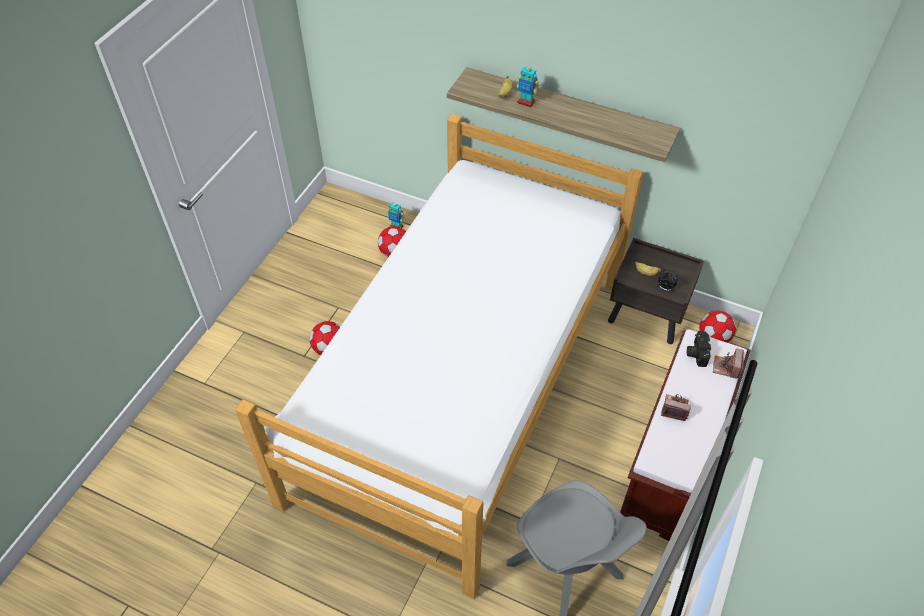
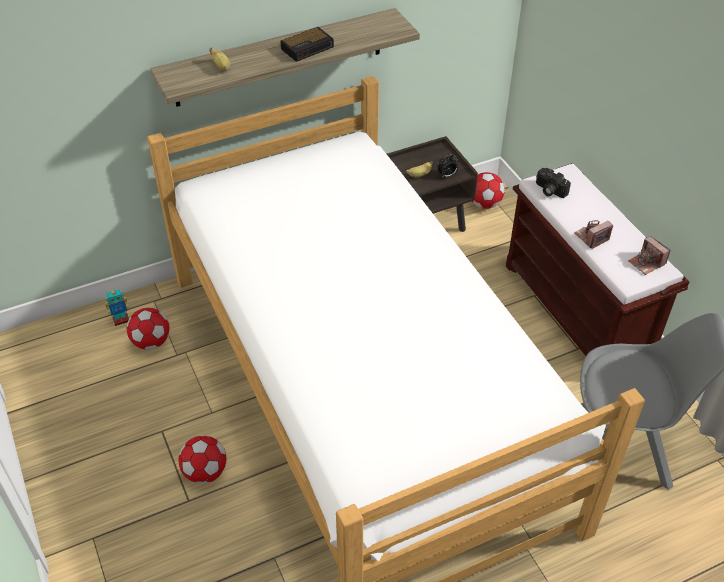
camera: 50 degrees left, 5 degrees down
toy robot [517,64,539,107] -> none
camera [713,348,744,379] -> camera moved to [628,236,670,275]
none -> alarm clock [280,27,334,62]

